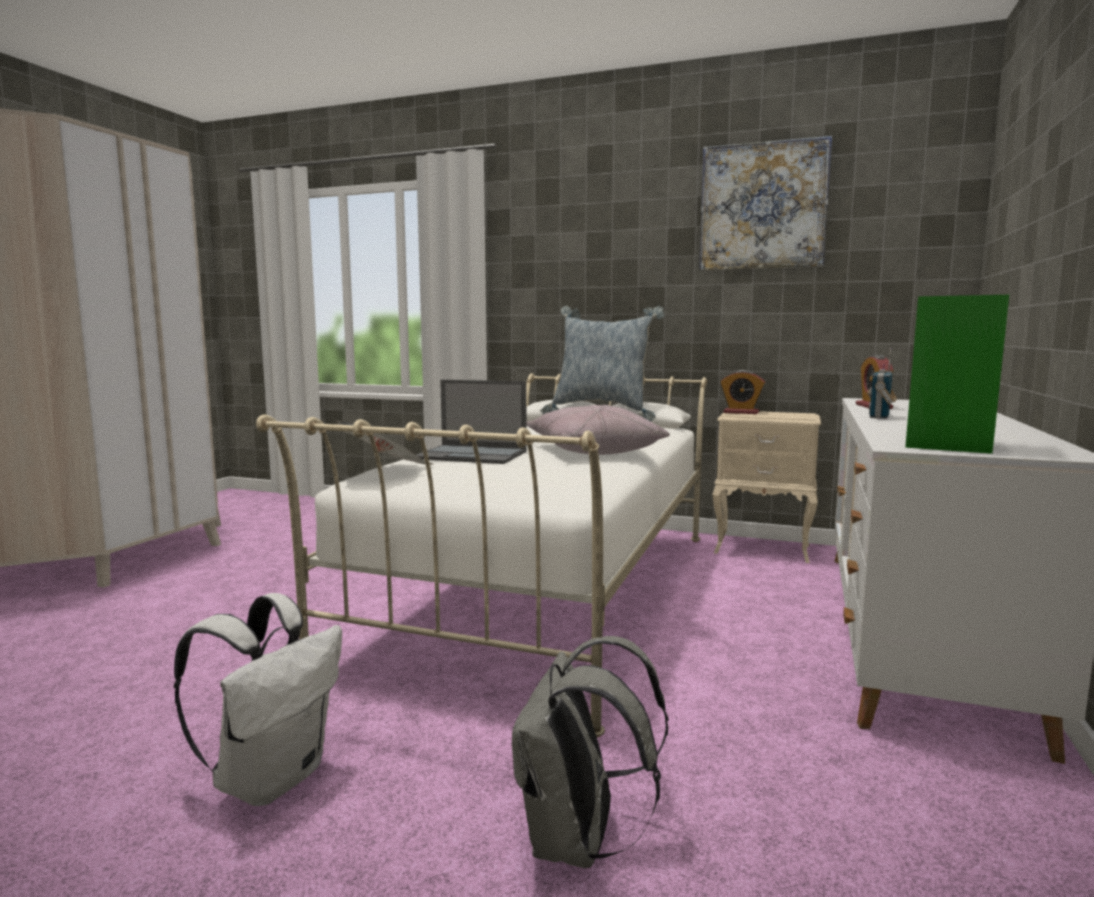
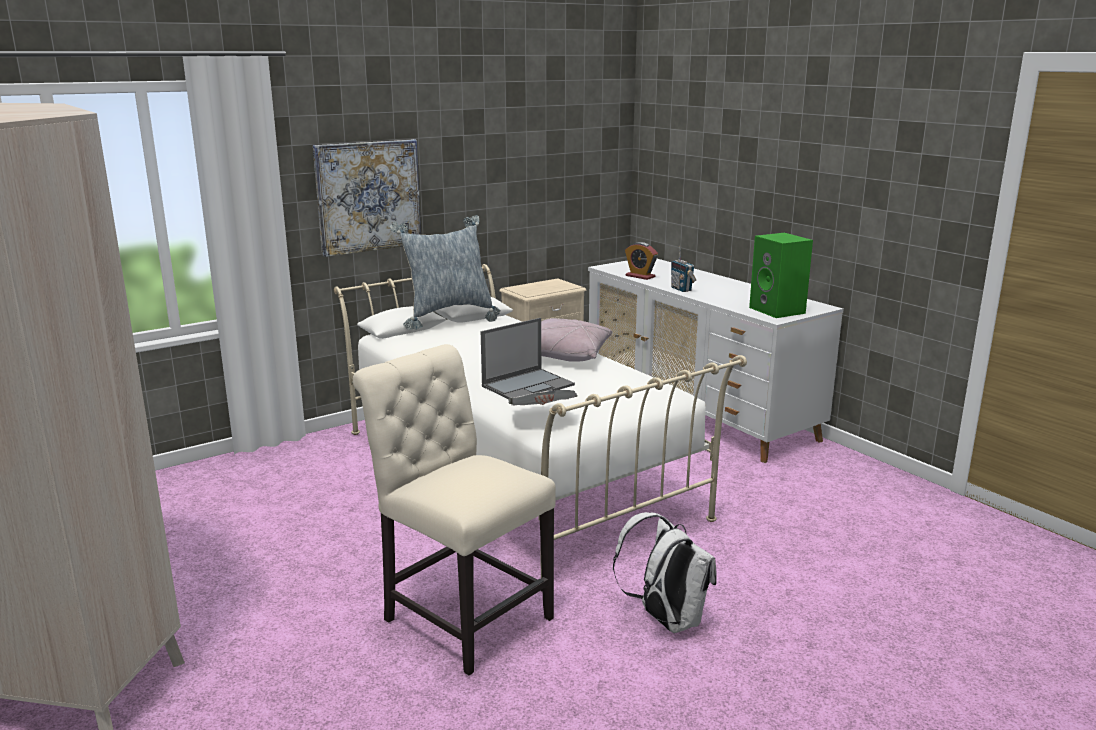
camera: 55 degrees left, 10 degrees up
grey backpack [512,636,669,868] -> none
picture [699,136,832,270] -> picture moved to [313,139,421,257]
alarm clock [720,370,766,414] -> none
none -> beige chair [353,344,556,675]

